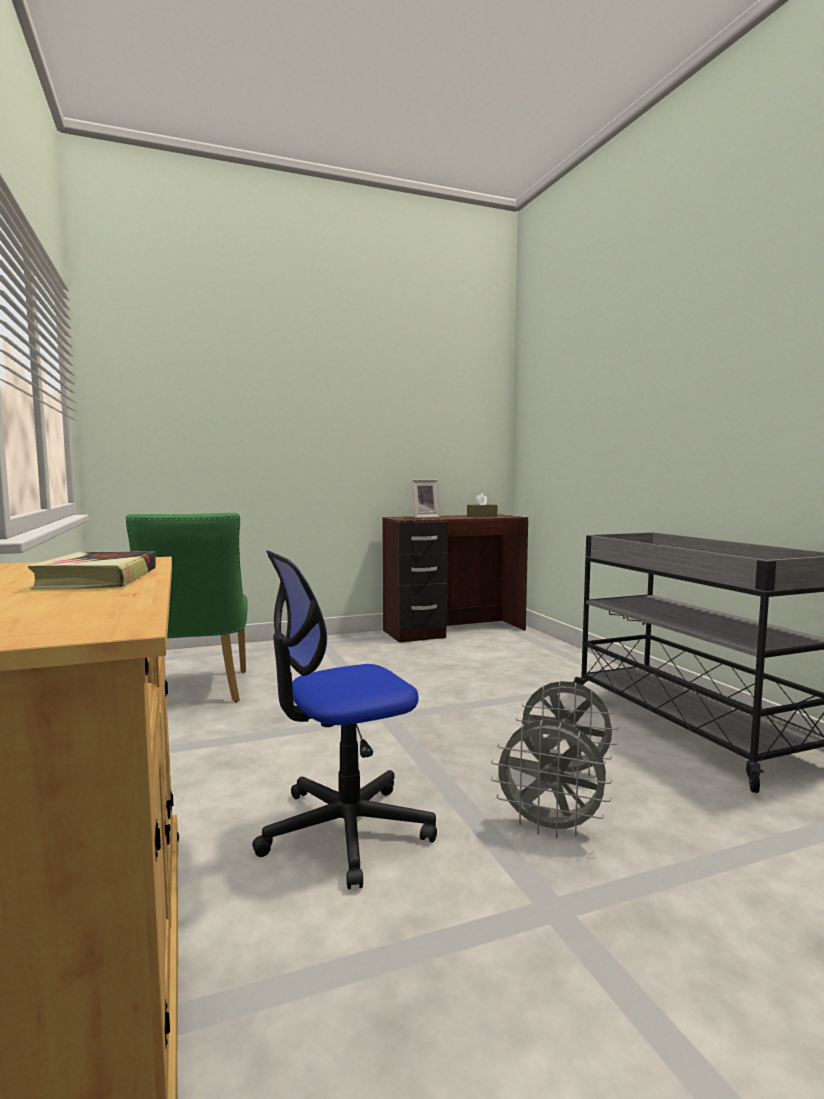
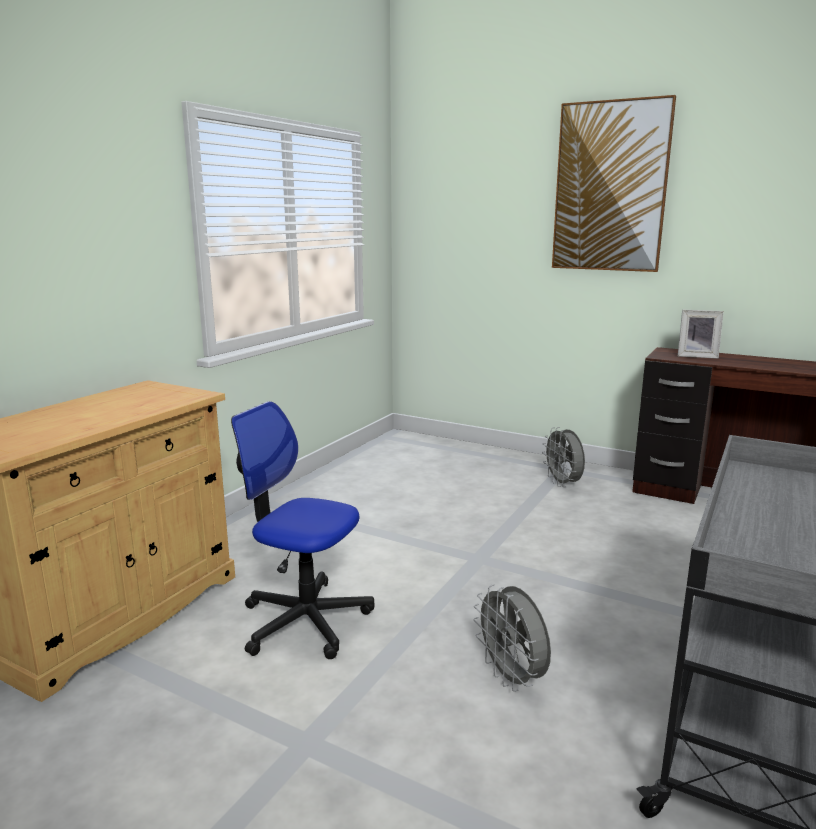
camera: 50 degrees right, 10 degrees up
book [28,551,156,589] -> none
green chair [126,513,248,702] -> none
brown tissue box [467,493,497,517] -> none
grey fan [491,719,612,839] -> grey fan moved to [542,427,585,487]
none -> picture [552,95,676,272]

